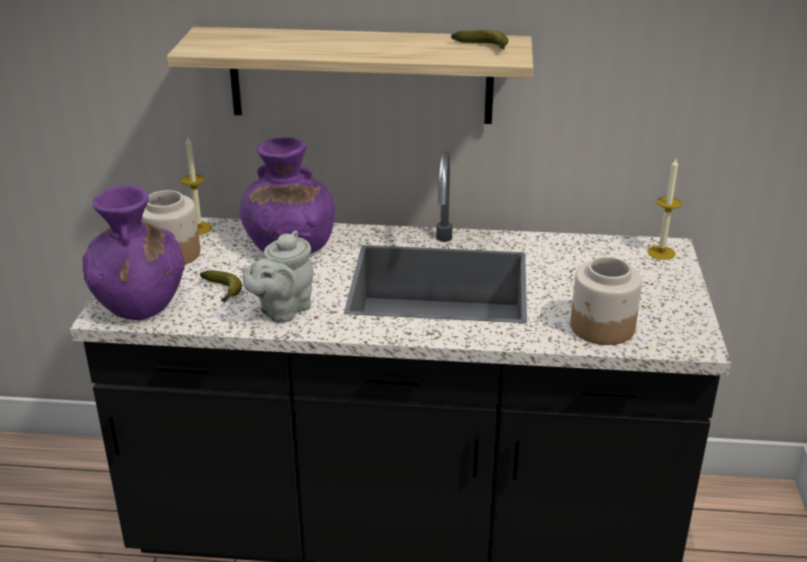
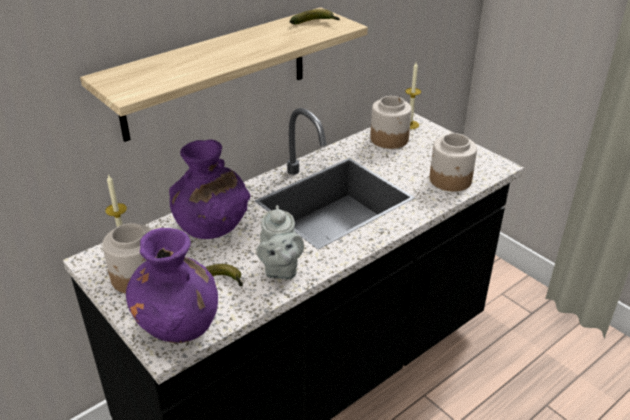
camera: 45 degrees left, 5 degrees up
none -> jar [370,96,412,149]

